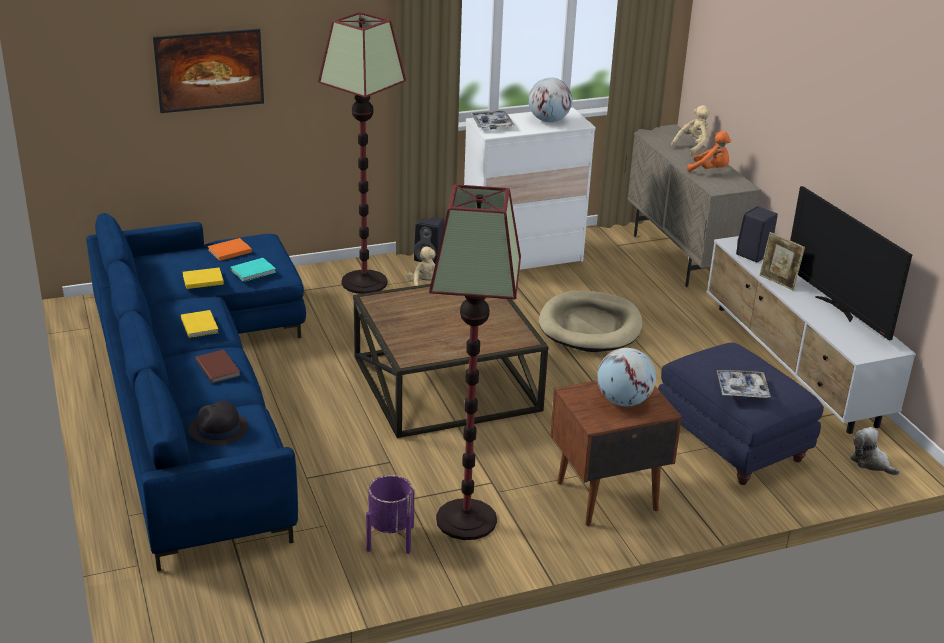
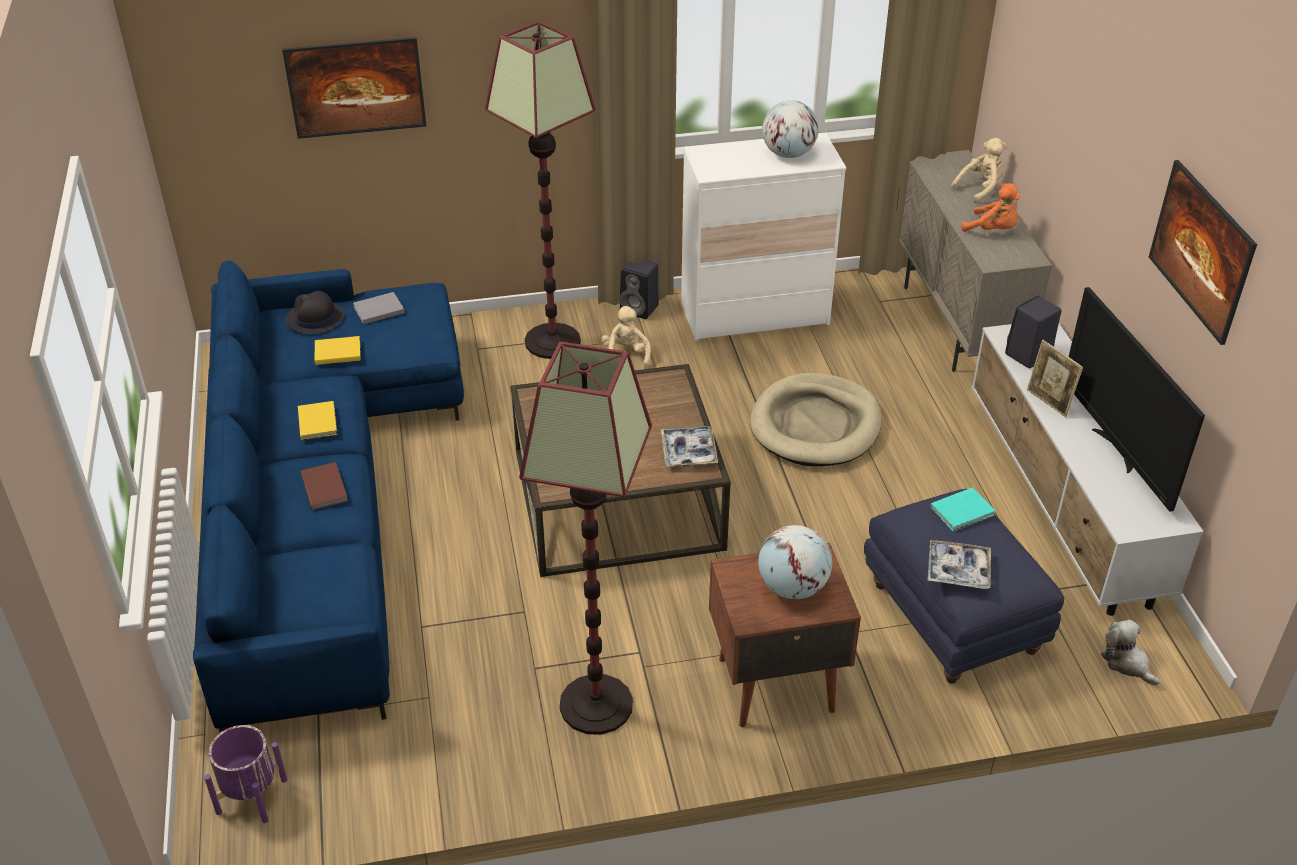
camera: 10 degrees right, 10 degrees up
black hat [188,401,249,446] -> black hat moved to [286,291,344,334]
orange book [208,238,252,261] -> grey book [353,292,405,324]
turquoise book [231,258,276,282] -> turquoise book moved to [930,488,995,532]
purple planter [366,475,415,554] -> purple planter moved to [204,725,287,823]
tray [470,111,514,130] -> tray moved to [661,426,718,467]
none -> picture [1149,160,1257,345]

